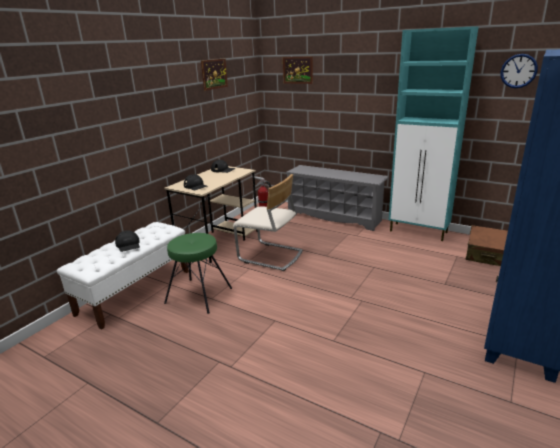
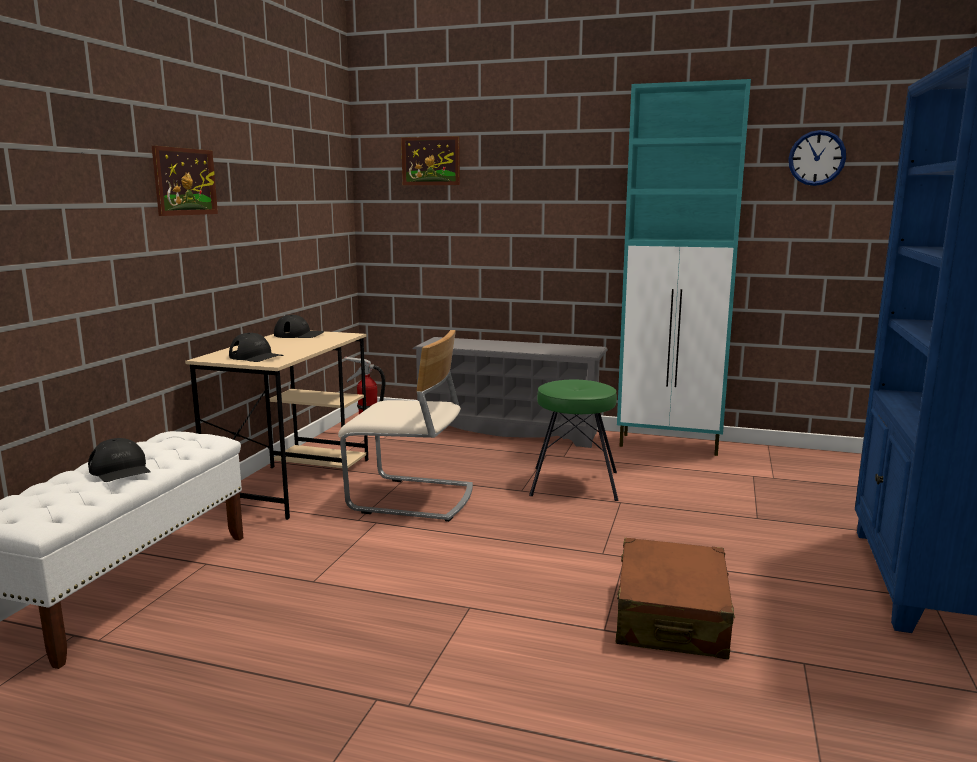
camera: 15 degrees left, 10 degrees down
green stool [164,233,232,314] -> green stool moved to [529,380,618,501]
picture [201,59,228,91] -> picture moved to [152,146,218,216]
brown suitcase [466,225,508,266] -> brown suitcase moved to [616,538,735,659]

